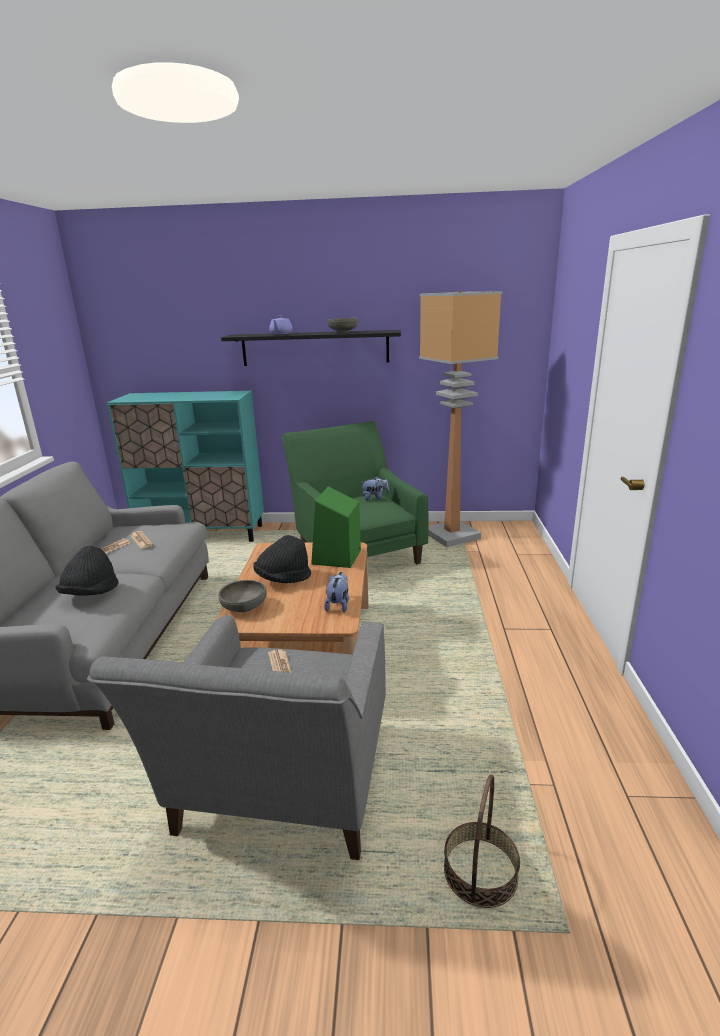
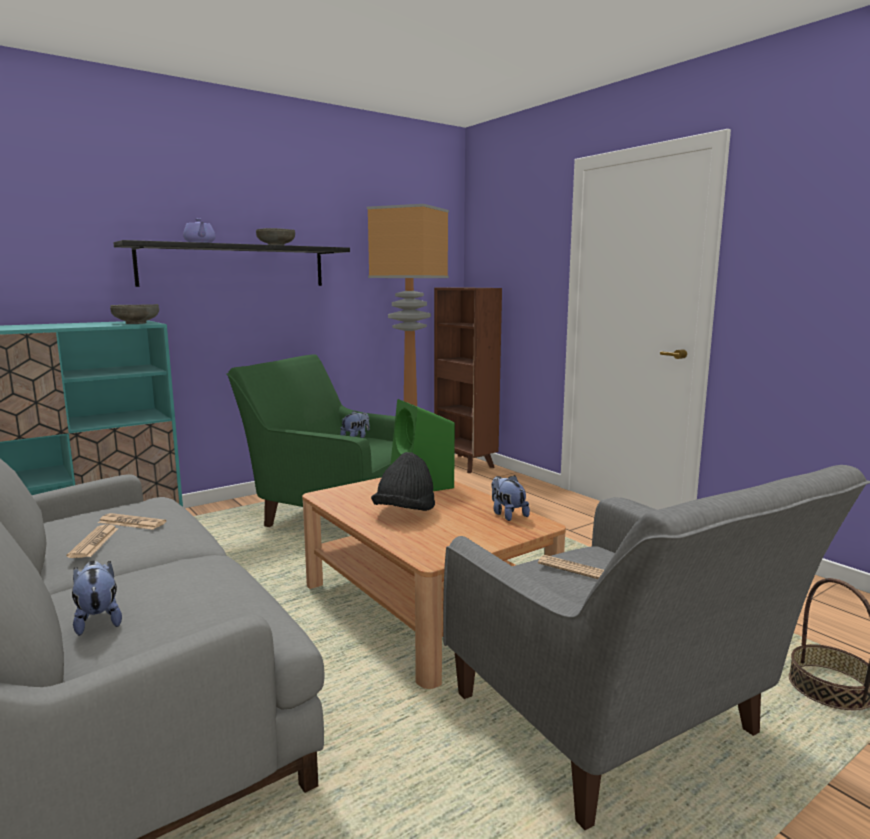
camera: 40 degrees left, 10 degrees down
black hat [56,546,119,596] -> none
grey bowl [219,580,267,612] -> grey bowl moved to [110,304,159,324]
none -> plush toy [72,560,122,636]
none -> brown bookcase [434,287,502,473]

